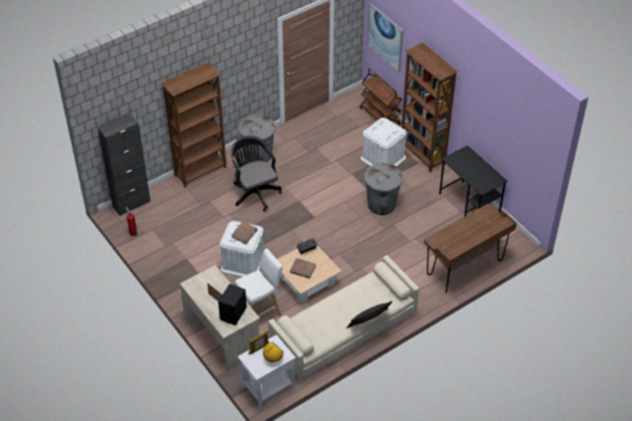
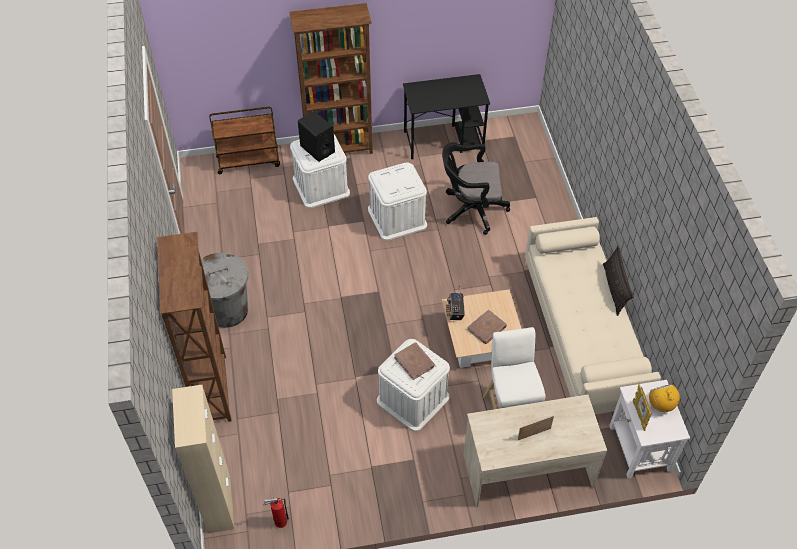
camera: 65 degrees left, 5 degrees up
black cabinet [98,114,151,216] -> beige cabinet [172,385,235,534]
black speaker [218,284,247,325] -> black speaker moved to [298,111,335,162]
black office chair [231,135,282,211] -> black office chair moved to [442,142,510,235]
grey trash can [364,163,403,215] -> white storage box [368,162,427,241]
picture [367,3,403,72] -> none
brown desk [424,203,517,293] -> none

